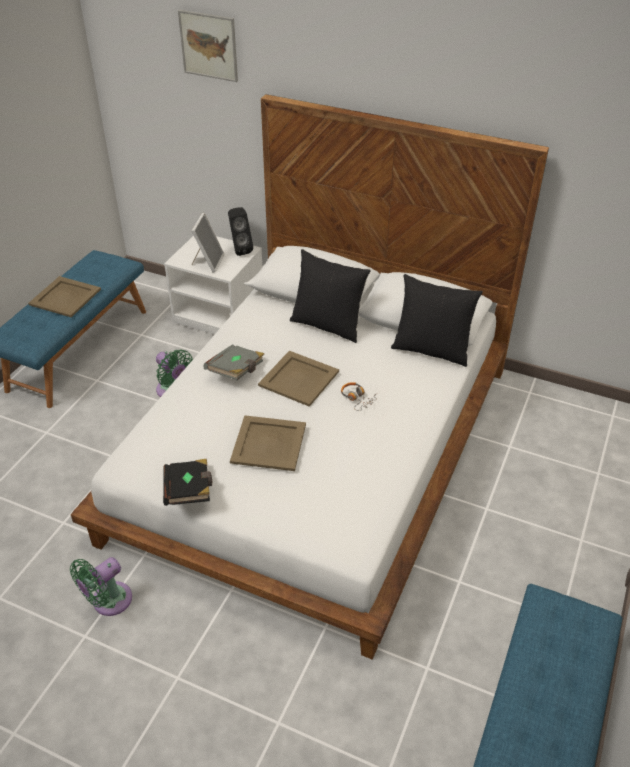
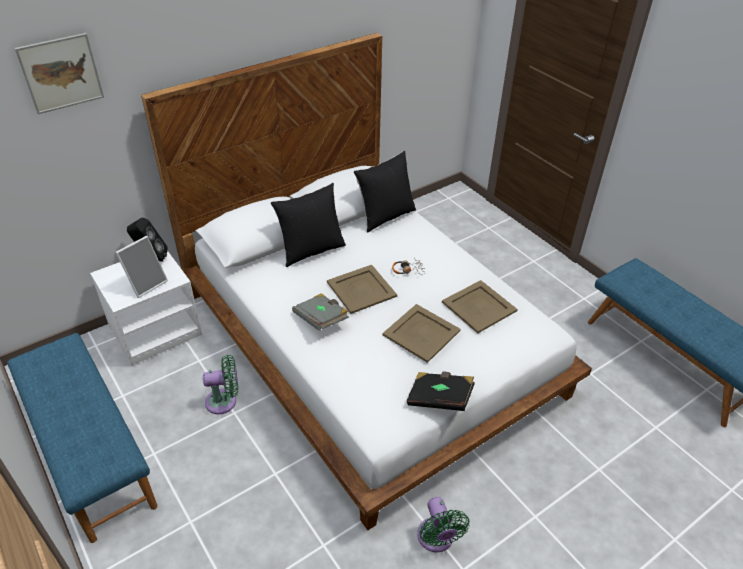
camera: 60 degrees left, 0 degrees up
beige tray [28,276,101,317] -> beige tray moved to [442,280,518,333]
picture frame [191,213,224,273] -> picture frame turned 90 degrees clockwise [116,236,168,298]

